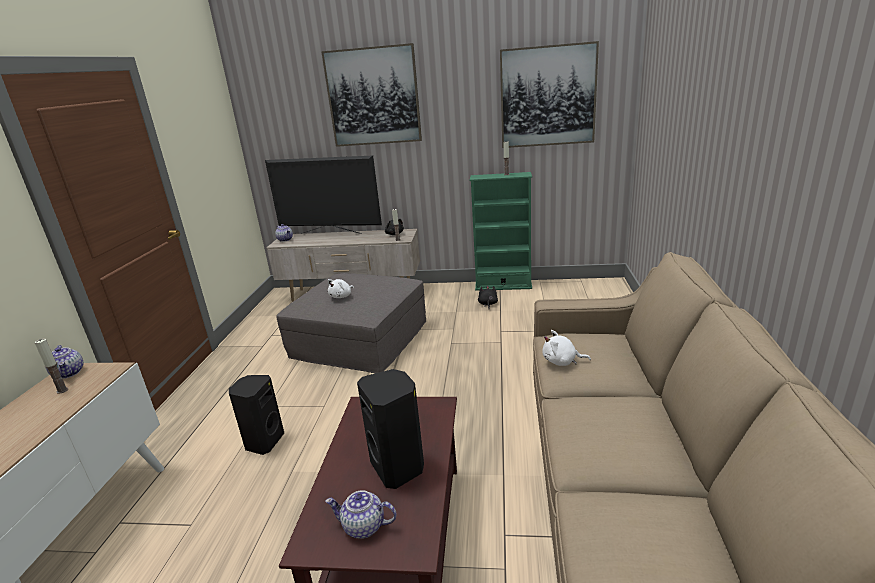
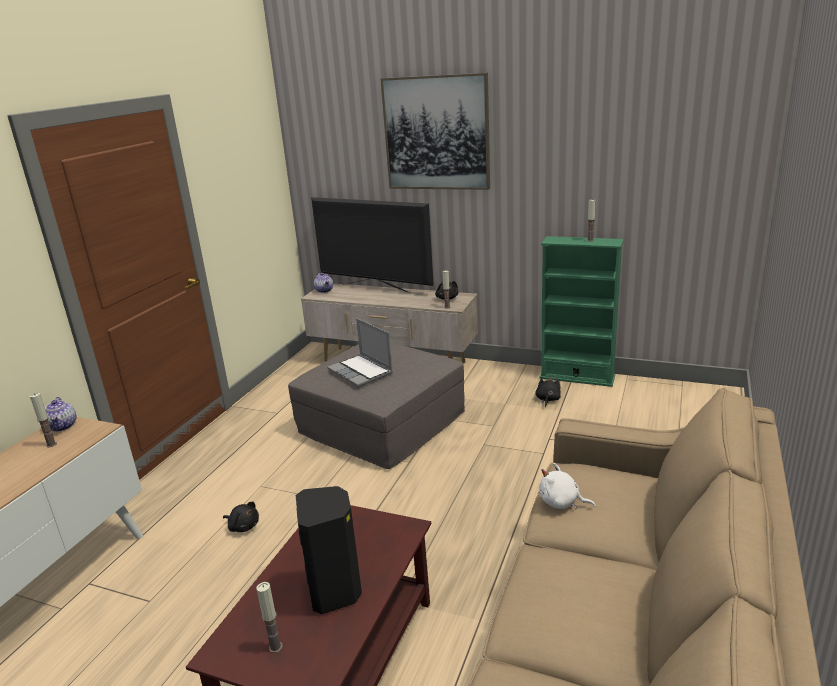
camera: 15 degrees right, 0 degrees up
black speaker [229,375,284,455] -> black plush toy [223,501,259,532]
teapot [325,490,397,539] -> candle [257,582,283,653]
white plush toy [328,279,354,298] -> laptop [327,318,393,387]
picture [500,41,599,148] -> none

